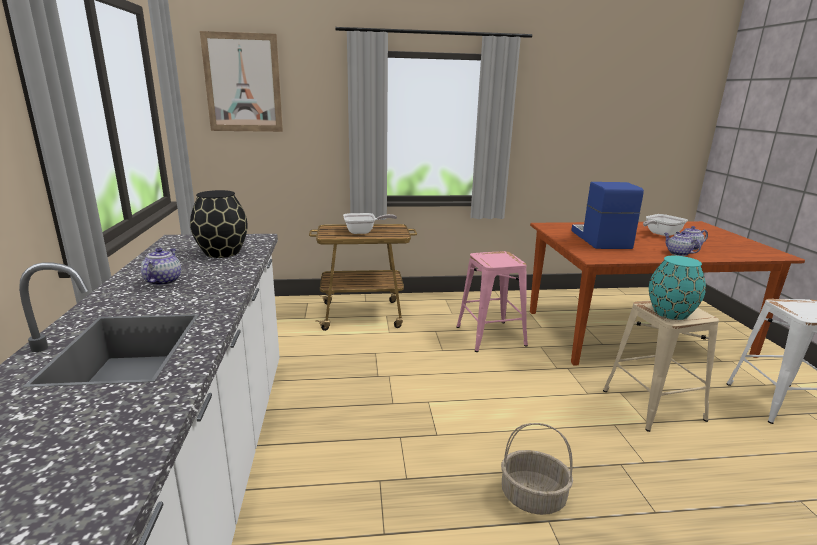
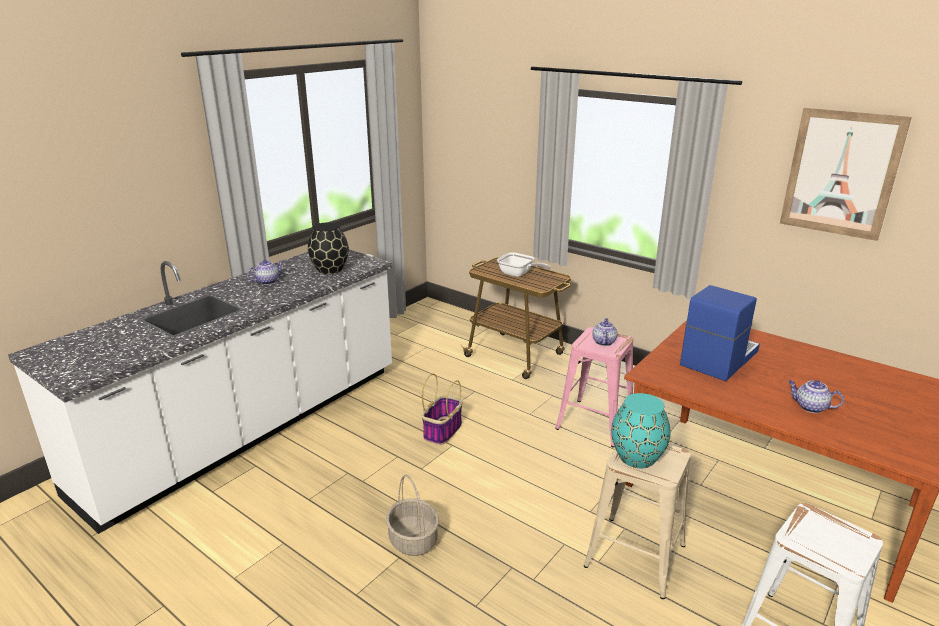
camera: 45 degrees right, 5 degrees up
picture [200,31,283,132] -> picture moved to [780,108,912,241]
frying pan [643,214,688,236] -> none
teapot [664,231,701,256] -> teapot moved to [592,318,617,346]
none -> basket [422,374,463,445]

